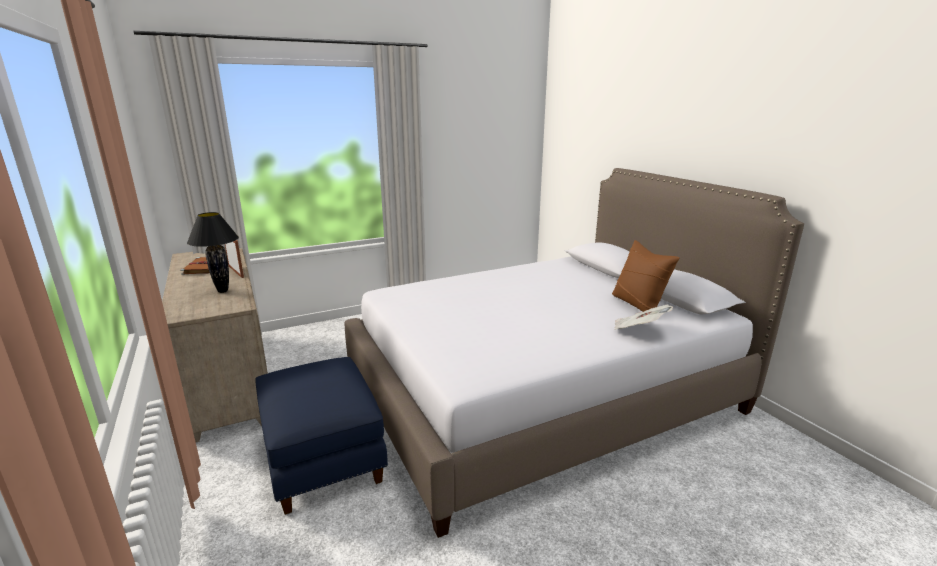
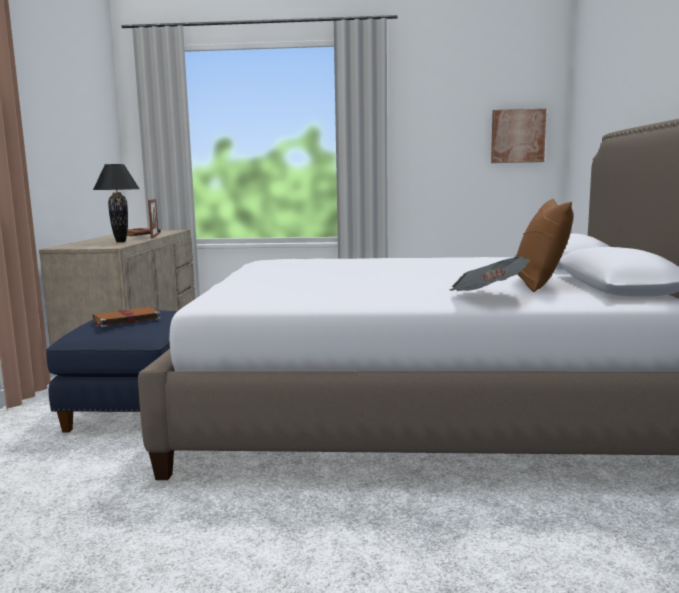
camera: 30 degrees right, 10 degrees down
none -> brown book [93,307,160,327]
none -> picture [491,109,546,163]

